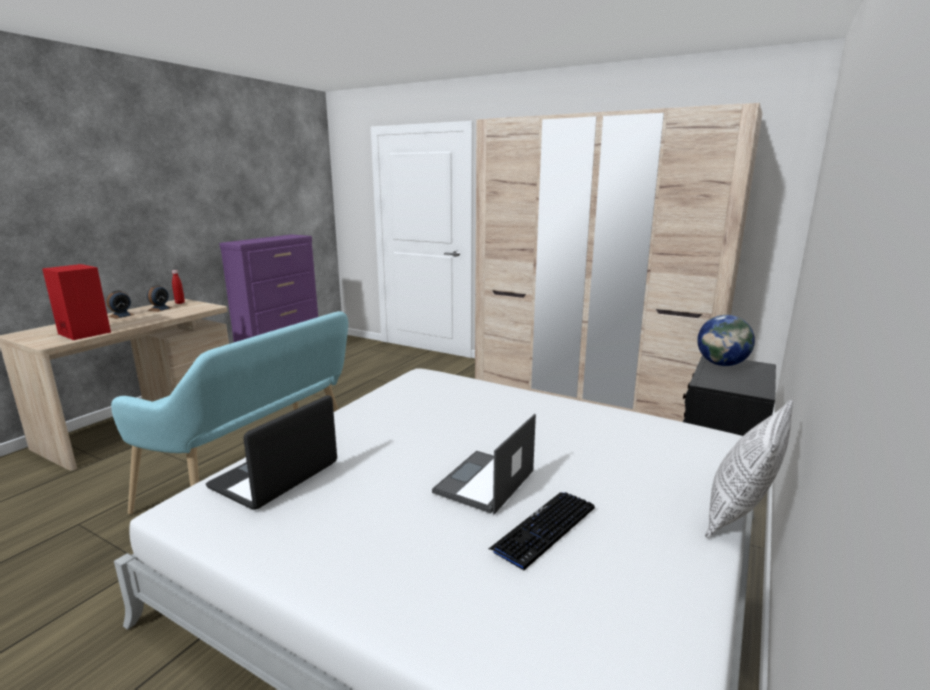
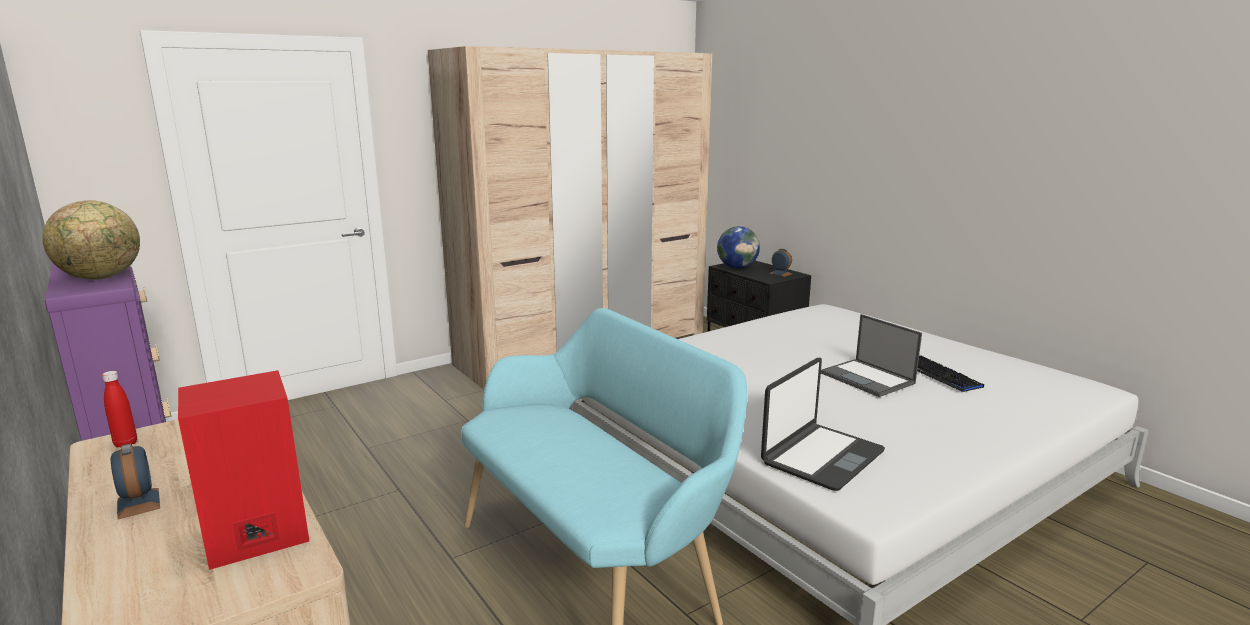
camera: 65 degrees left, 0 degrees up
alarm clock [147,285,172,312] -> alarm clock moved to [770,249,792,277]
laptop [206,395,337,510] -> laptop turned 105 degrees counterclockwise [761,358,885,491]
pillow [705,400,793,538] -> none
none -> globe [42,200,140,280]

